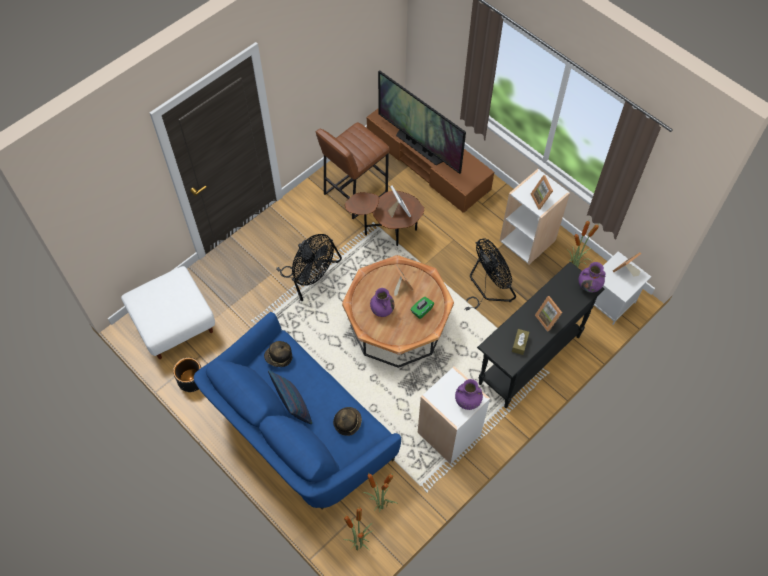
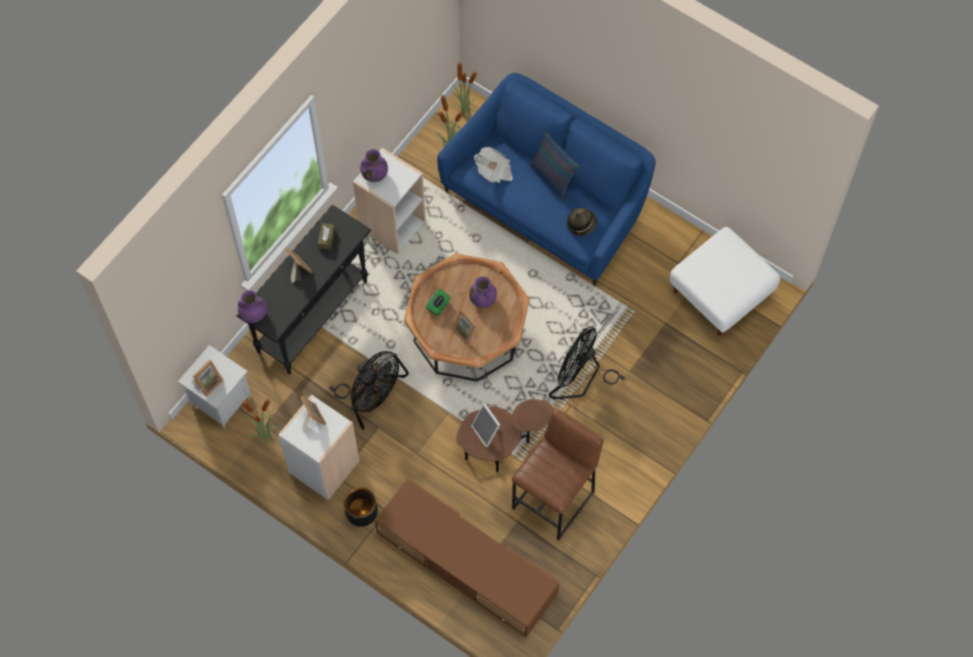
camera: 170 degrees right, 5 degrees up
black planter [173,358,201,392] -> black planter moved to [344,487,378,527]
hat [333,407,362,436] -> newspaper [474,147,513,183]
television [378,70,466,174] -> none
black fan [465,239,516,311] -> black fan turned 105 degrees counterclockwise [329,351,409,430]

